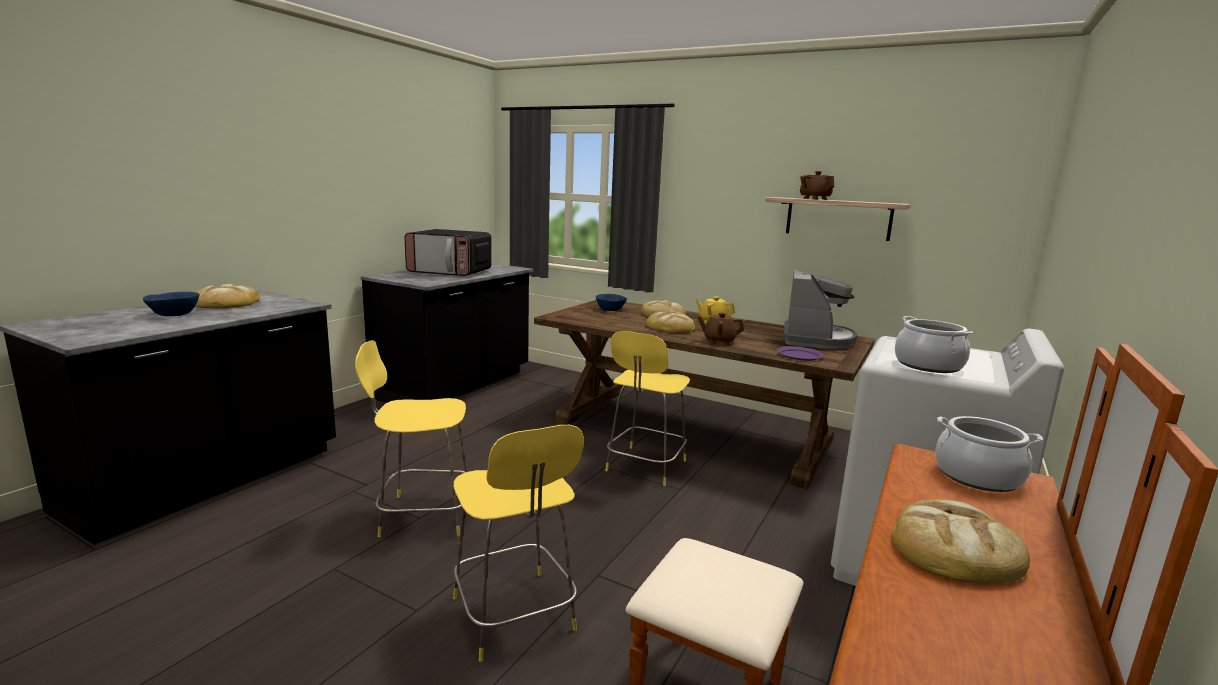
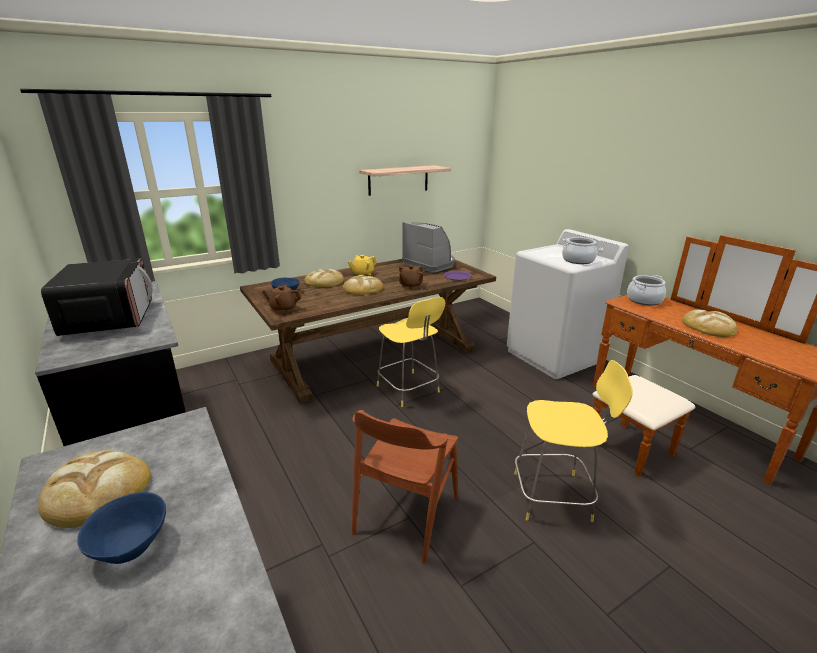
camera: 60 degrees left, 10 degrees up
yellow stool [355,340,467,537] -> brown chair [352,410,458,564]
microwave [405,229,492,276] -> microwave turned 60 degrees counterclockwise [41,259,152,336]
brown teapot [800,171,834,200] -> brown teapot moved to [262,285,301,312]

